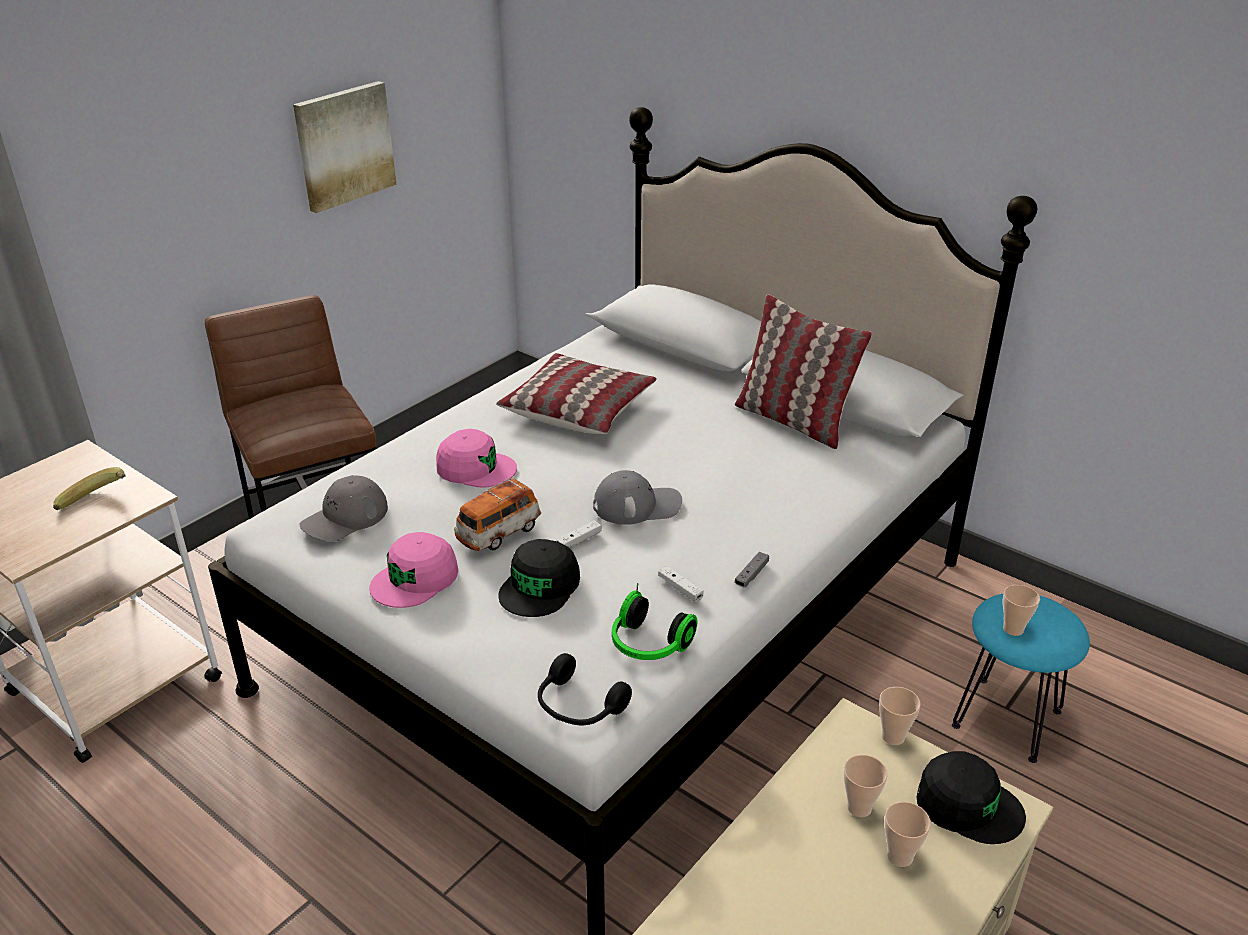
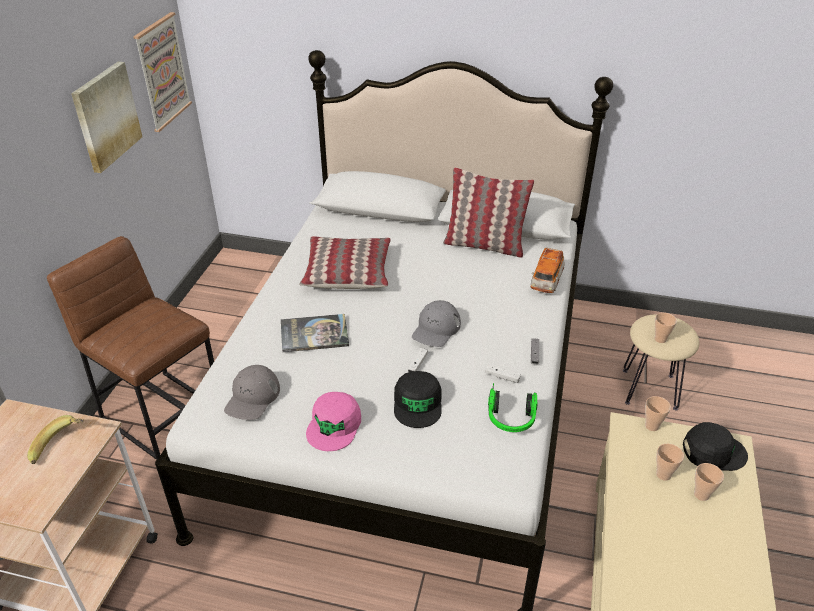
camera: 25 degrees left, 5 degrees up
pink cap [436,429,517,488] -> book [281,314,349,352]
toy car [454,478,541,551] -> toy car moved to [531,248,564,293]
black headphones [538,653,632,725] -> none
grey cap [593,470,682,525] -> grey cap turned 150 degrees clockwise [412,300,461,347]
turquoise stool [952,593,1090,763] -> beige stool [623,314,700,411]
none -> picture [133,12,192,132]

